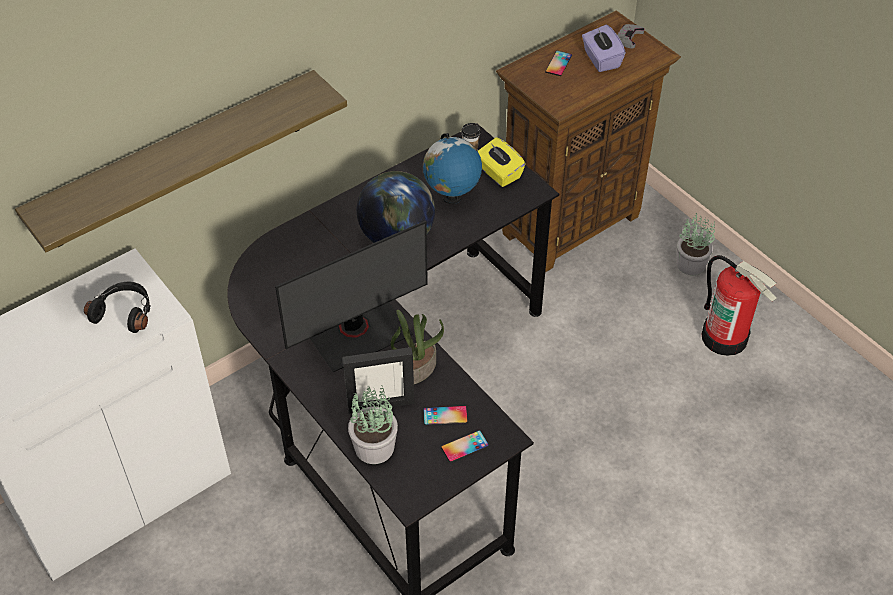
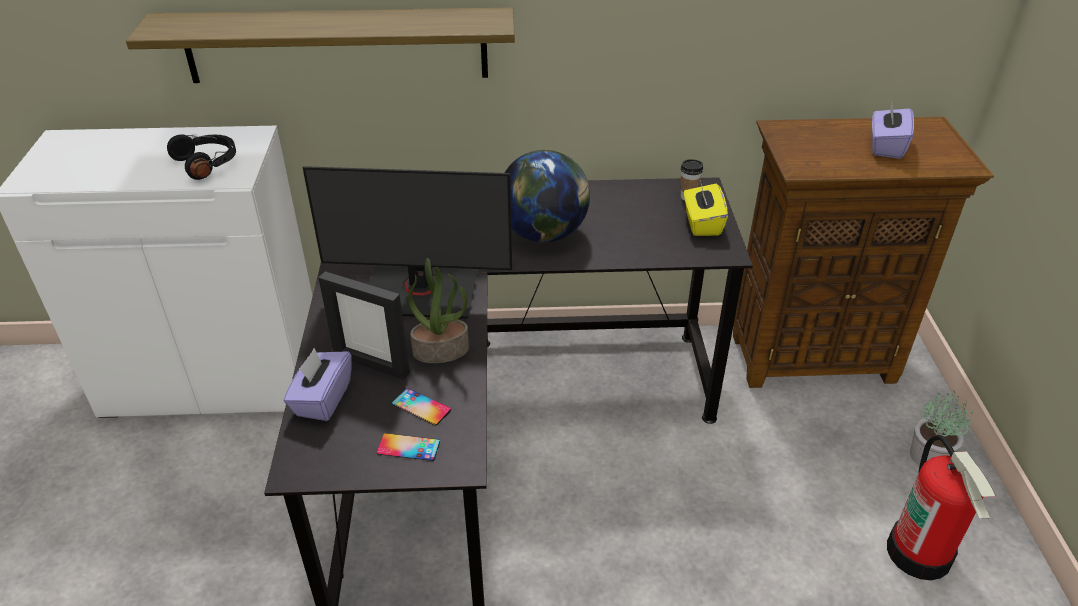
camera: 35 degrees right, 10 degrees down
potted plant [348,385,398,464] -> purple tissue box [284,348,351,421]
globe [423,133,482,204] -> none
phone [545,51,572,76] -> none
grey game controller [618,24,644,49] -> none

